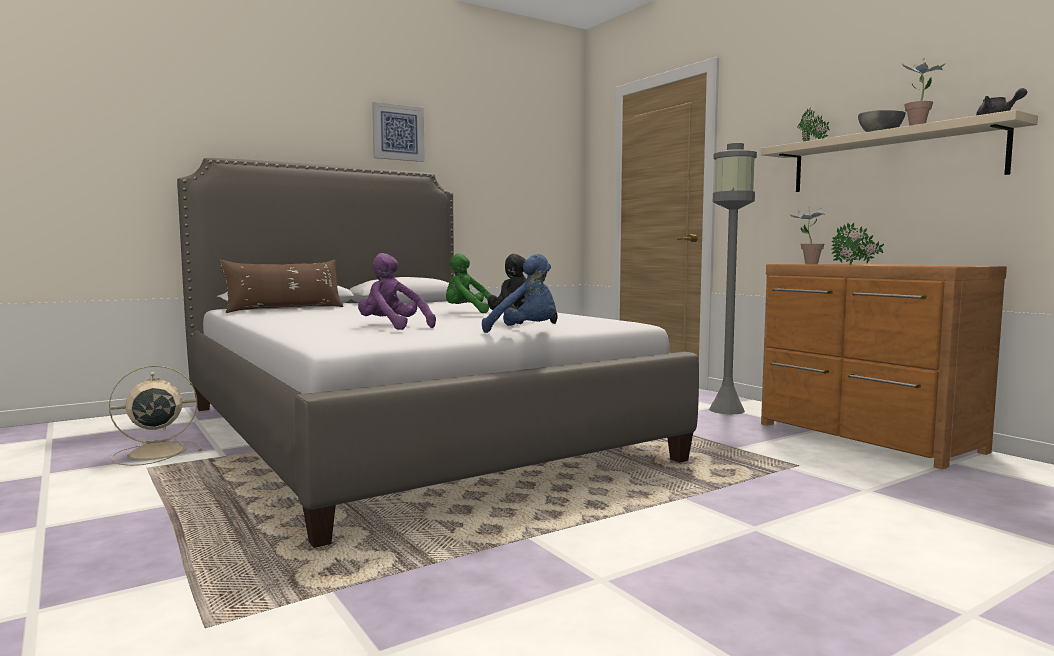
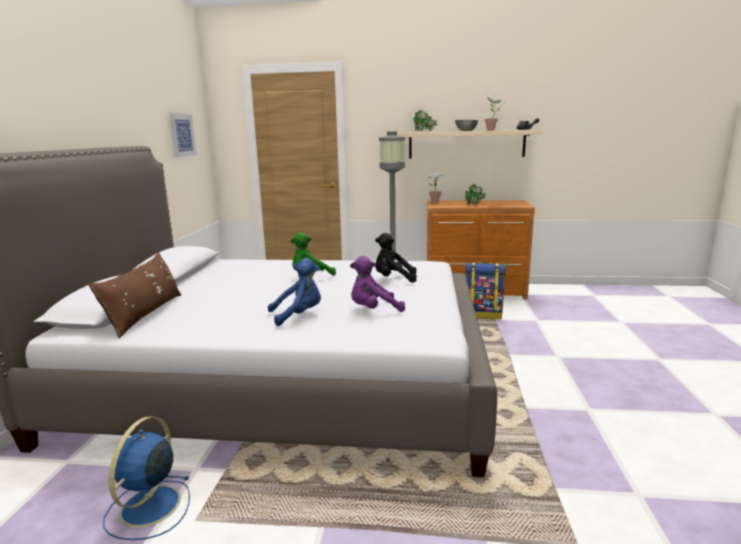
camera: 50 degrees left, 10 degrees up
beige fan [109,365,202,466] -> blue fan [103,417,190,540]
picture [372,102,425,162] -> picture moved to [169,113,197,157]
blue plush toy [482,254,556,333] -> blue plush toy moved to [268,258,321,326]
none -> backpack [465,261,505,319]

